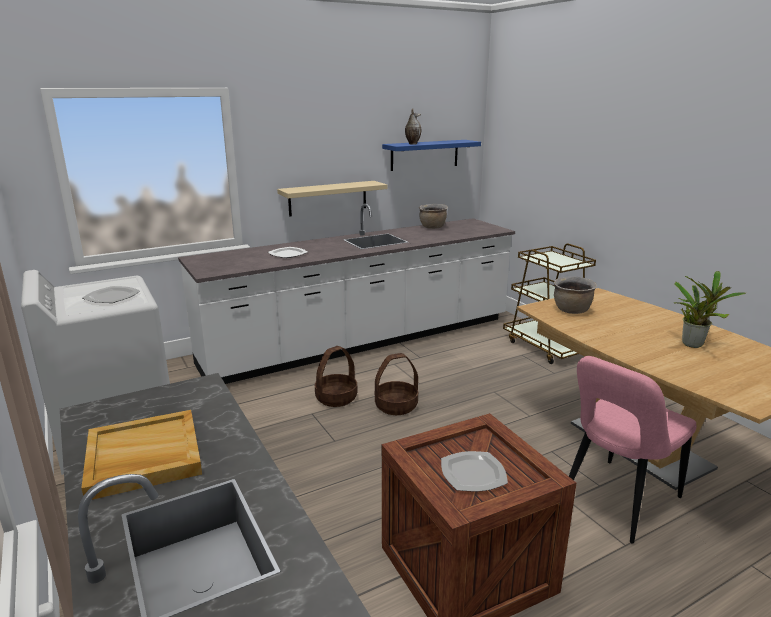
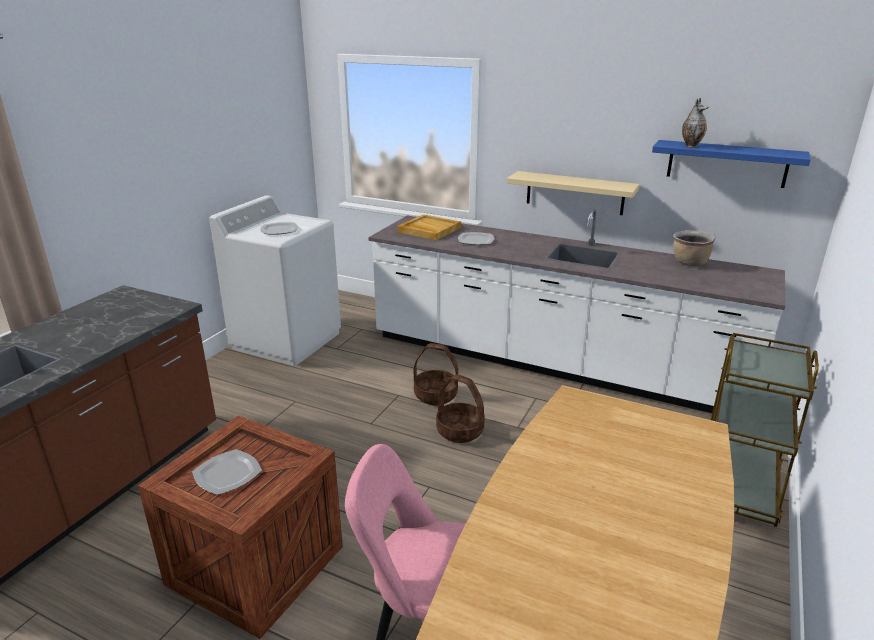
camera: 55 degrees right, 5 degrees up
beige tray [81,410,202,500] -> beige tray moved to [398,214,461,240]
brown cooking pot [554,277,597,314] -> none
potted plant [674,271,746,348] -> none

